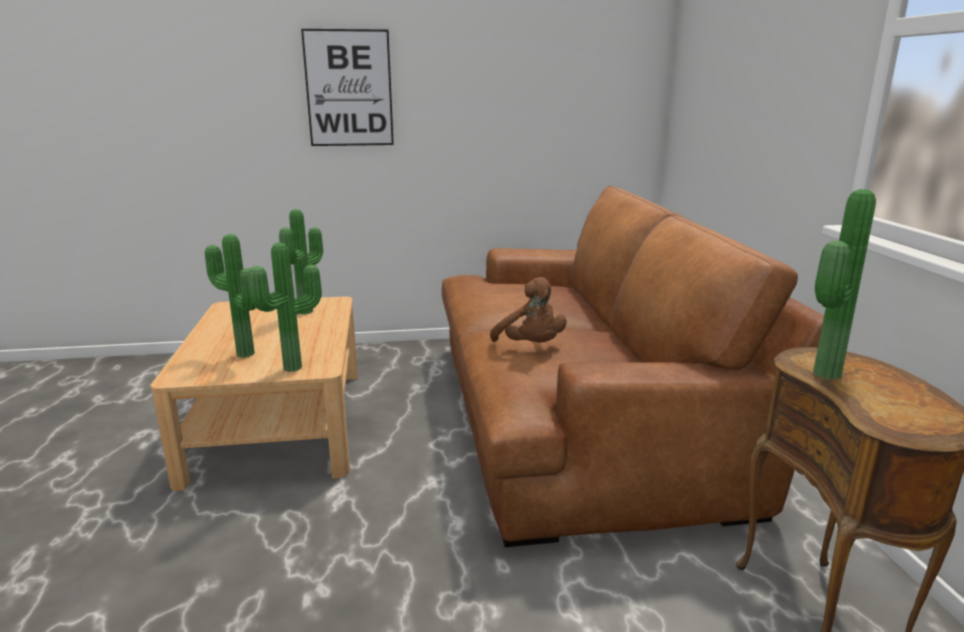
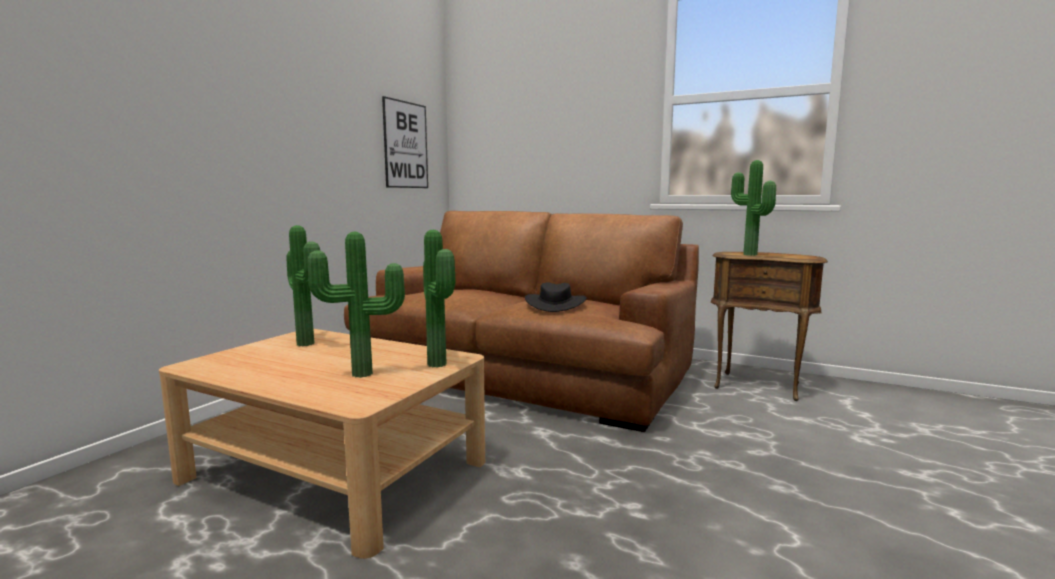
camera: 55 degrees left, 10 degrees down
picture [301,29,394,146] -> picture moved to [382,96,428,188]
brown plush toy [490,277,566,343] -> black hat [525,282,587,312]

